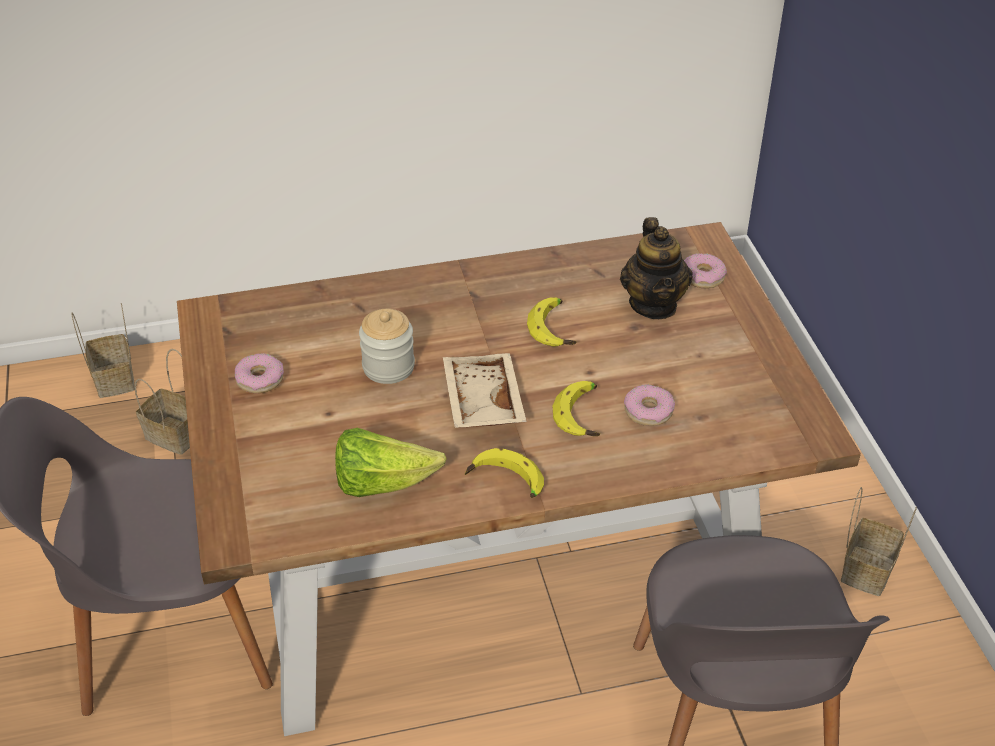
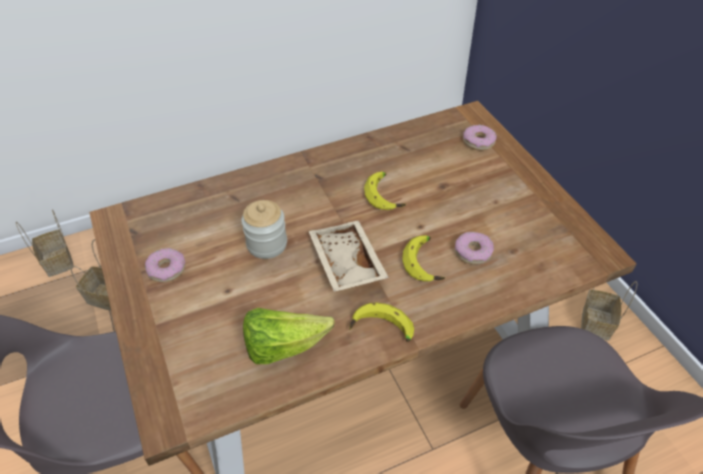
camera: 10 degrees left, 5 degrees up
teapot [620,217,693,319] -> none

